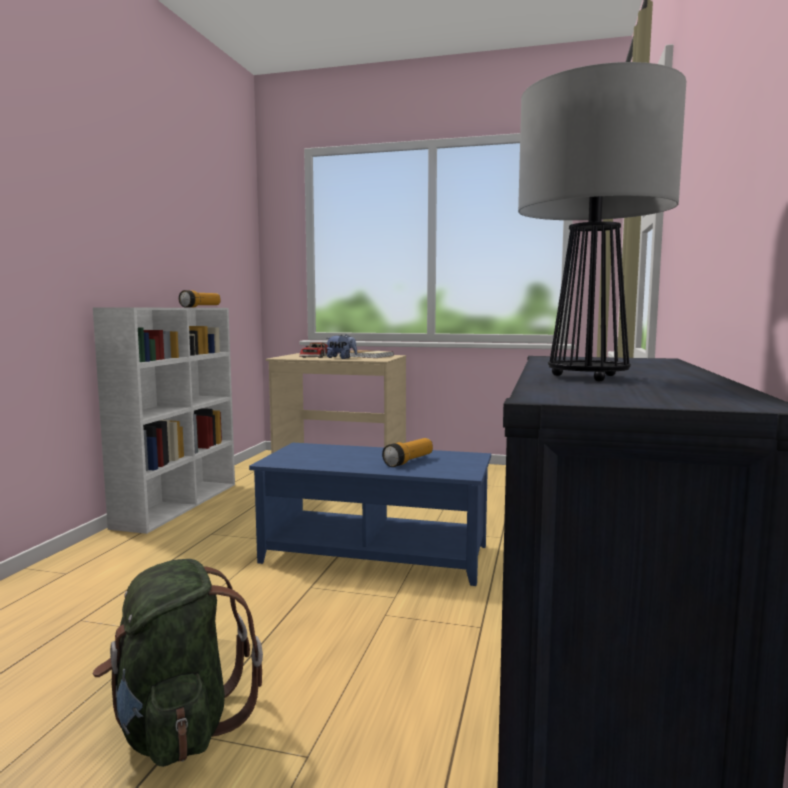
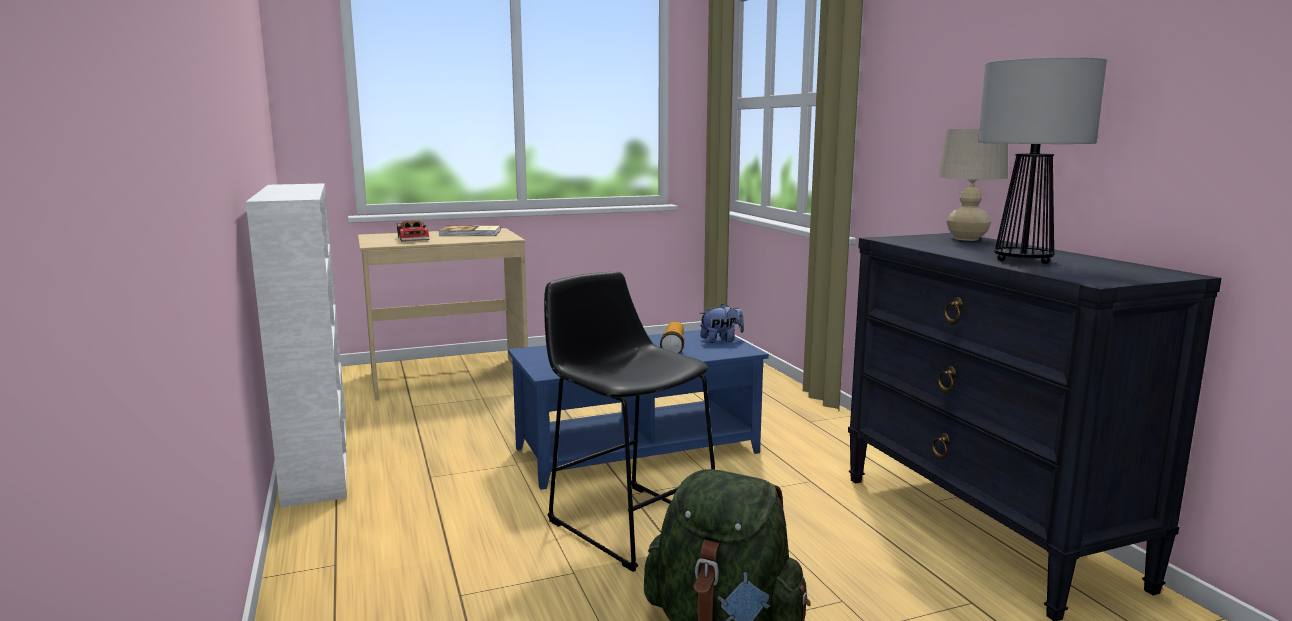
camera: 35 degrees left, 5 degrees up
flashlight [179,290,220,308] -> none
plush toy [327,335,357,359] -> plush toy moved to [700,304,744,343]
none -> black stool [544,271,715,572]
none -> beige table lamp [938,129,1008,241]

